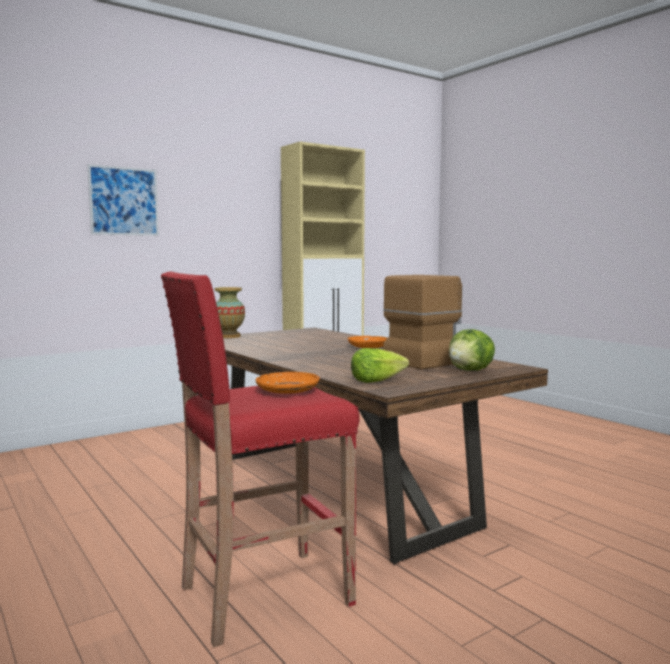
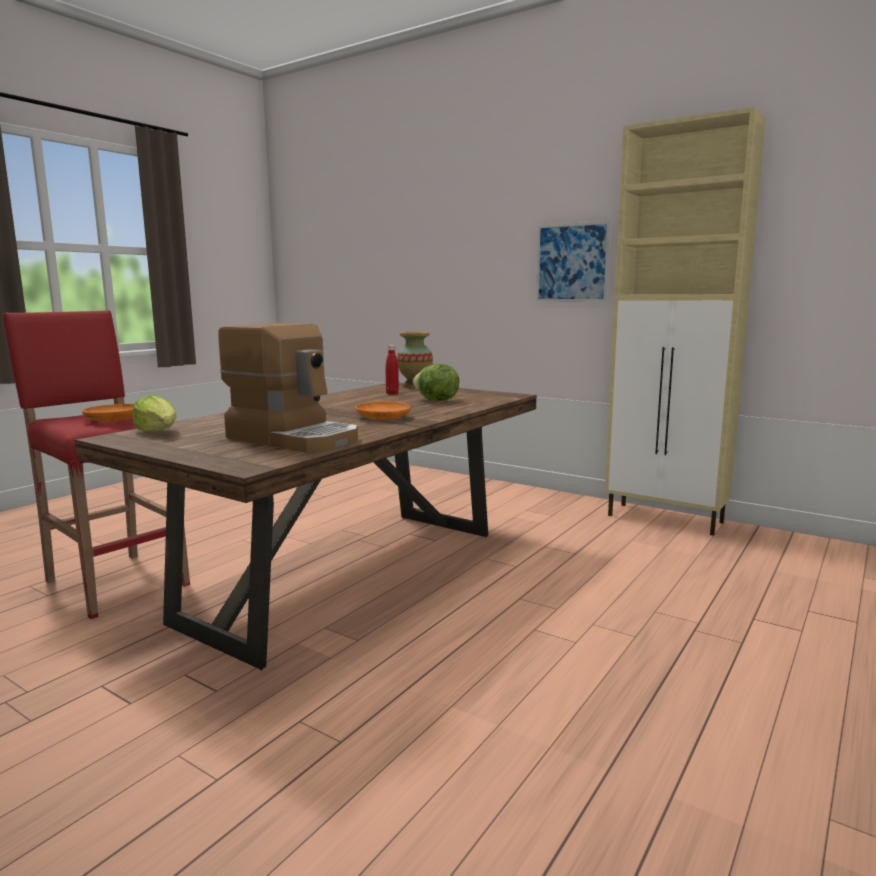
camera: 70 degrees right, 5 degrees up
picture [87,164,159,236] -> picture moved to [536,221,611,302]
lettuce [449,329,495,371] -> lettuce moved to [413,364,459,401]
none -> red bottle [386,345,399,395]

